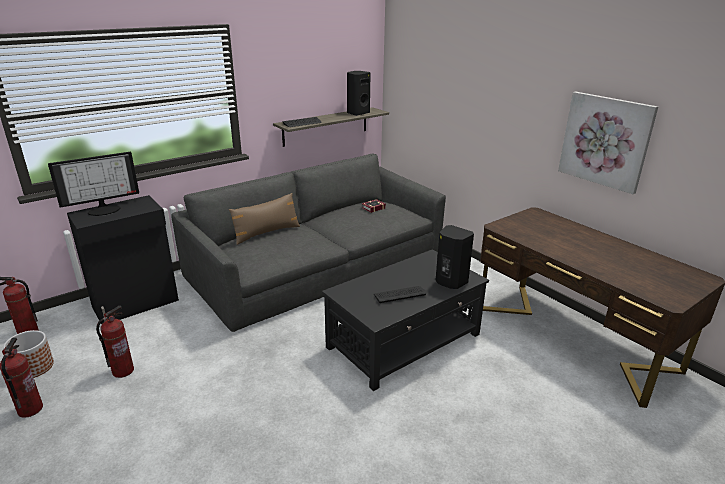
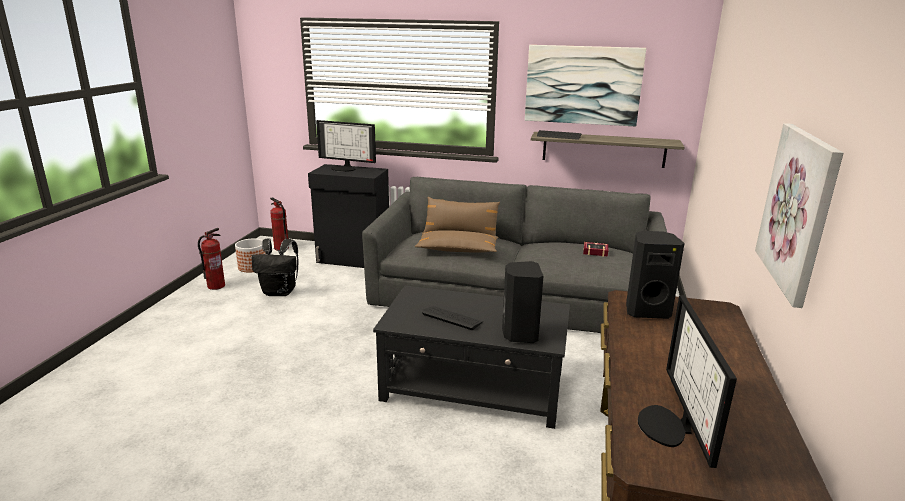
camera: 50 degrees right, 5 degrees down
fire extinguisher [96,305,134,378] -> black backpack [251,238,298,296]
black speaker [347,71,371,116] -> black speaker moved to [626,231,685,319]
none -> brown pillow [415,230,498,253]
none -> picture [525,45,646,127]
none -> monitor [638,295,737,468]

